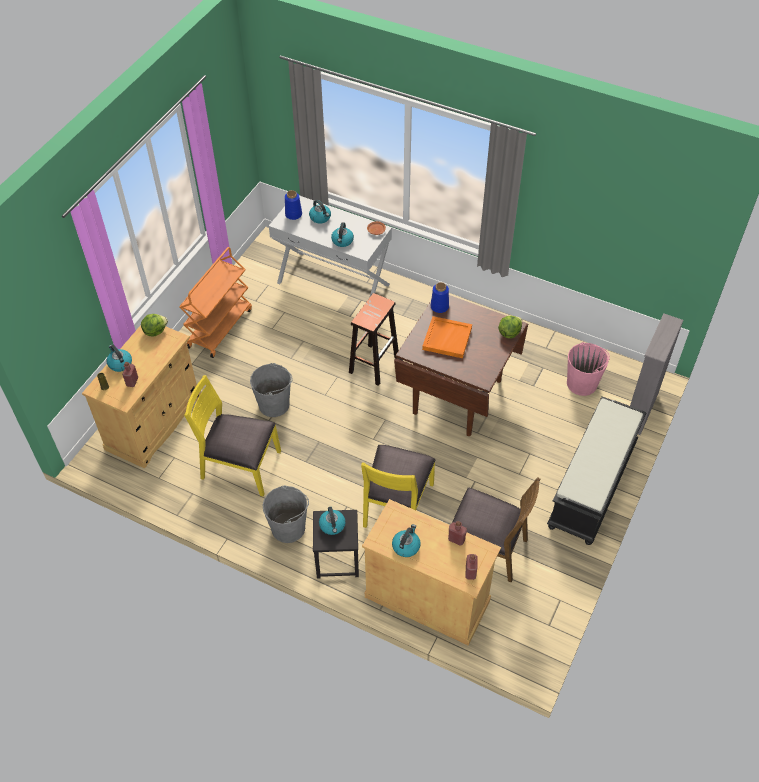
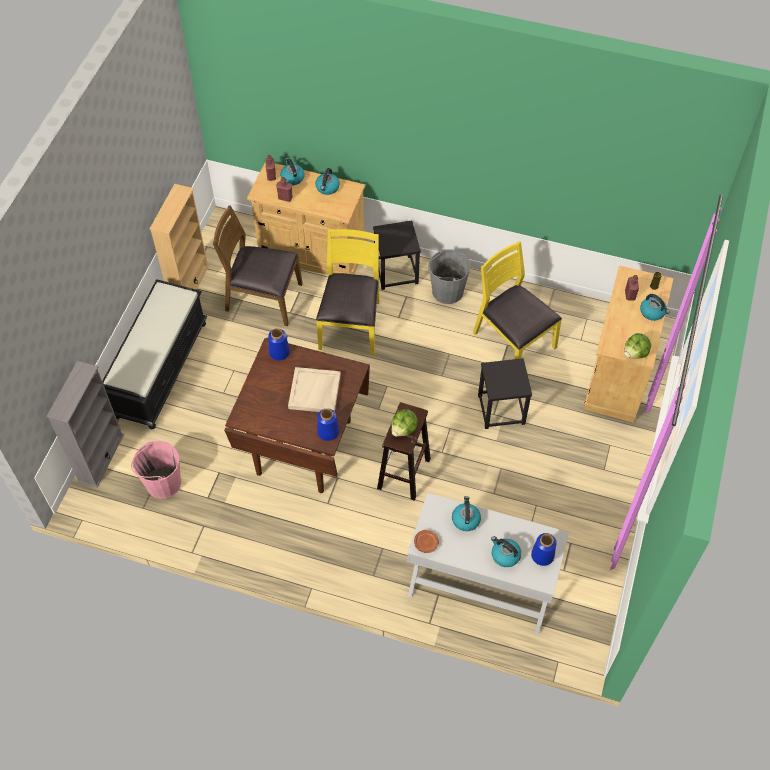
camera: 170 degrees right, 5 degrees up
orange cart [179,247,252,358] -> none
yellow chair [184,375,281,496] -> yellow chair turned 135 degrees counterclockwise [473,241,562,359]
grey bucket [250,363,293,417] -> black stool [478,358,532,429]
kettle [319,507,346,535] -> kettle moved to [280,158,305,185]
orange tray [422,316,472,358] -> beige tray [288,367,341,412]
lettuce [498,316,522,338] -> lettuce moved to [391,409,418,437]
none -> beige bookcase [150,184,209,290]
none -> blue vase [268,328,290,360]

